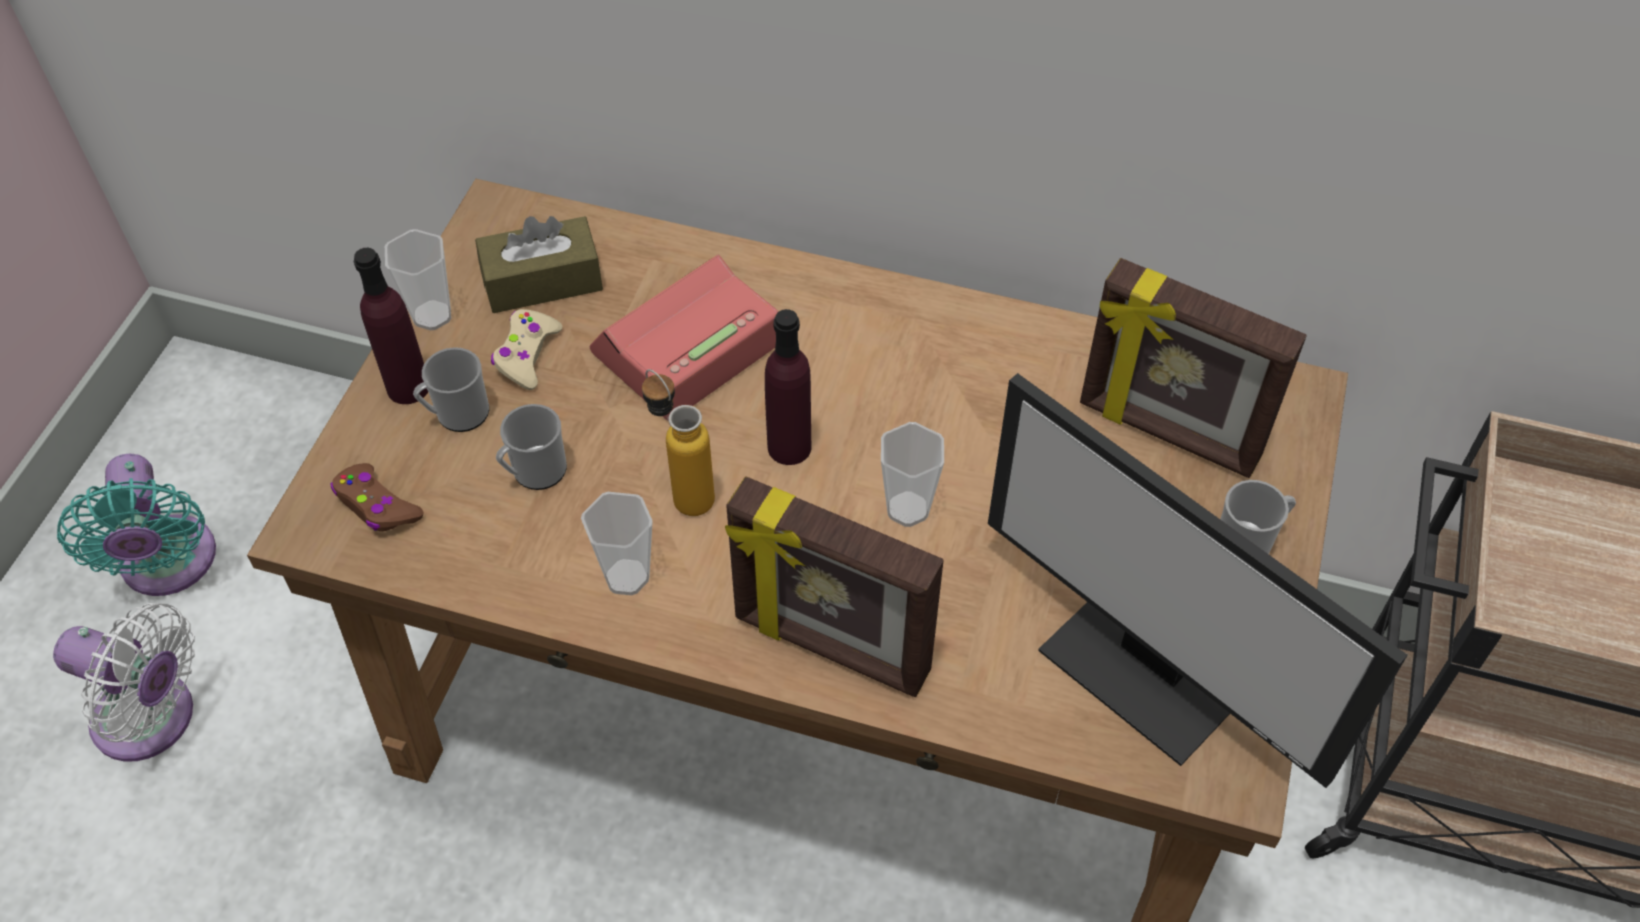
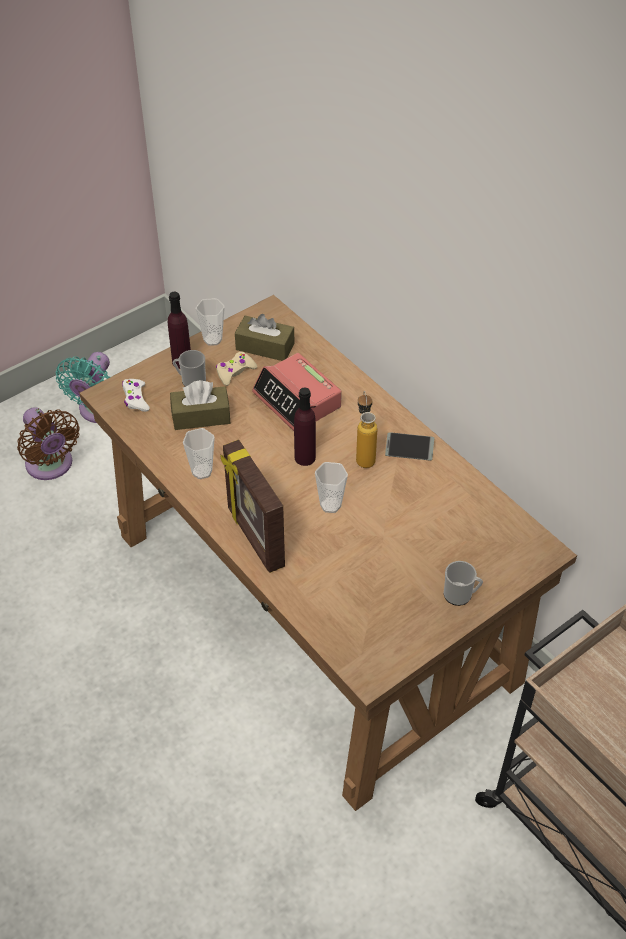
camera: 35 degrees right, 5 degrees down
white fan [53,603,195,761] -> brown fan [17,407,79,480]
brown game controller [331,463,424,532] -> white game controller [122,379,150,412]
mug [496,404,567,490] -> brown tissue box [170,380,230,430]
alarm clock [590,255,779,421] -> alarm clock turned 120 degrees counterclockwise [252,353,342,431]
bottle [642,369,715,516] -> bottle moved to [356,391,378,468]
monitor [988,373,1408,788] -> none
picture frame [1080,258,1307,478] -> none
none -> phone [385,432,434,460]

